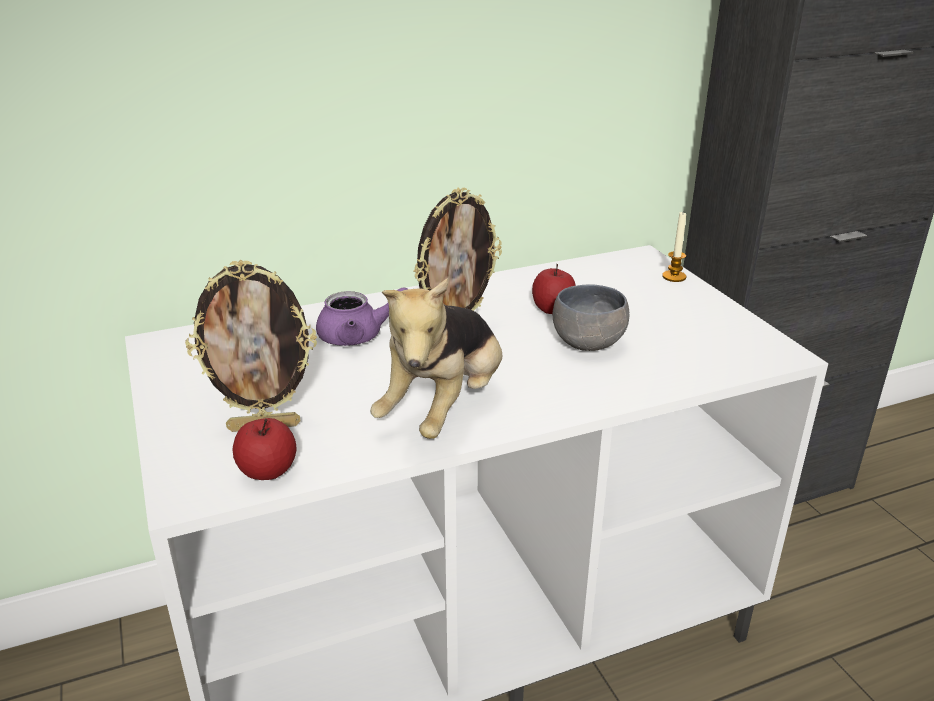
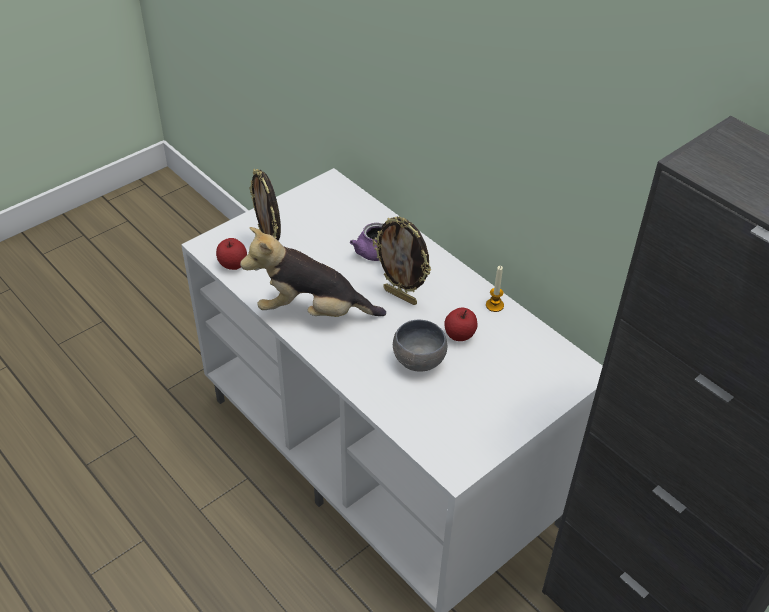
camera: 70 degrees right, 15 degrees up
candle [662,212,687,282] -> candle moved to [486,266,504,312]

